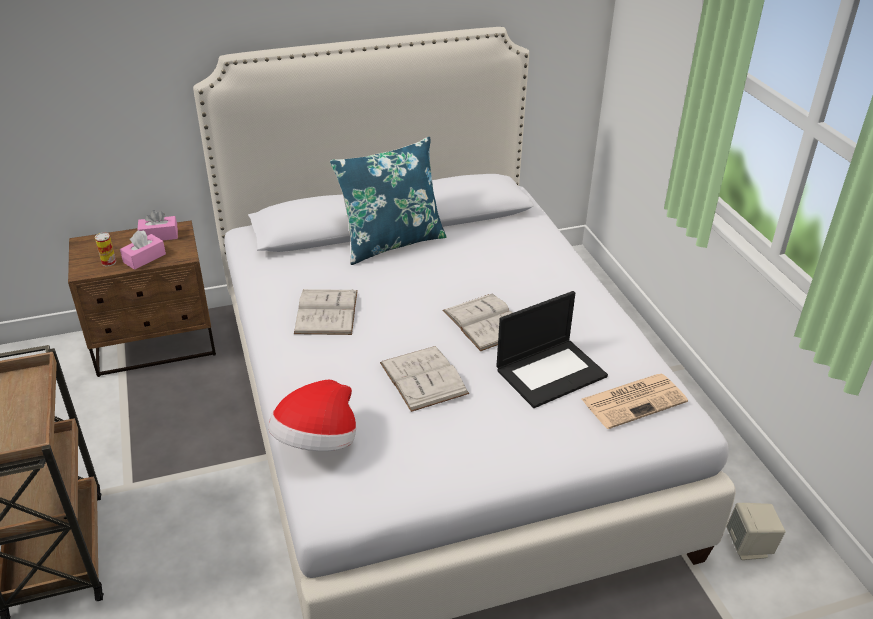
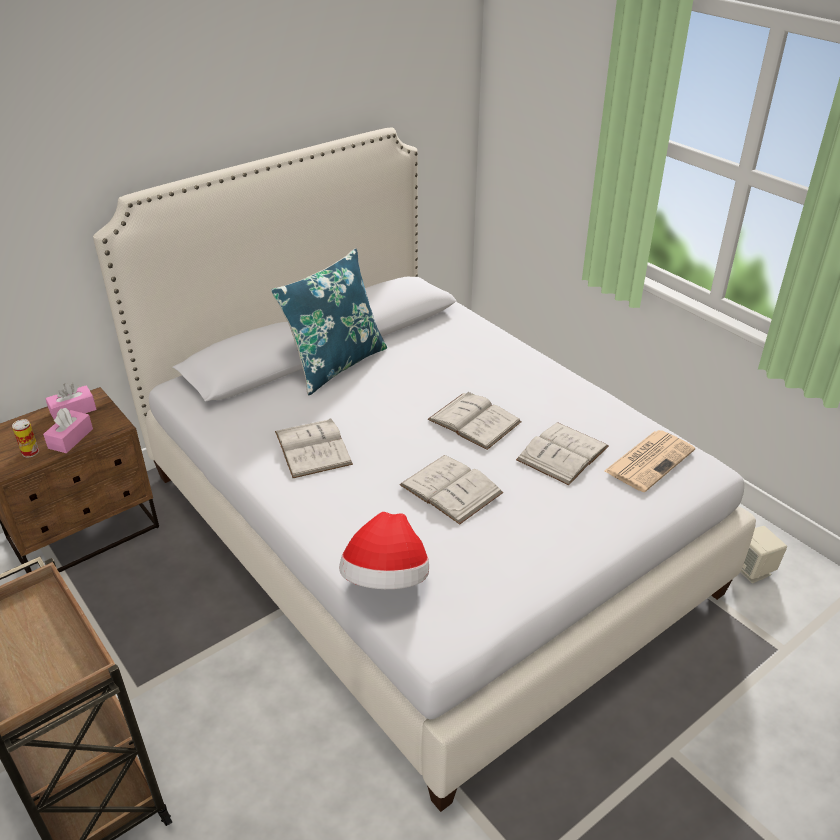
camera: 20 degrees left, 0 degrees up
laptop [496,291,608,408] -> white book [516,422,608,485]

